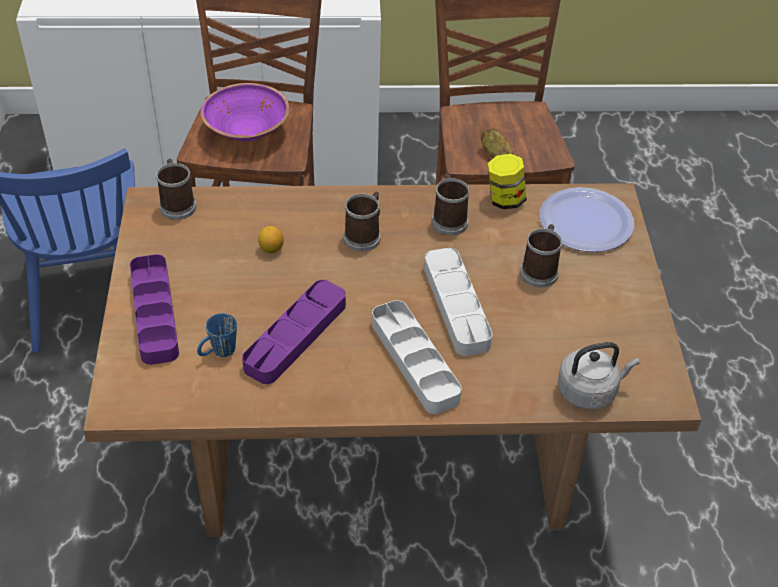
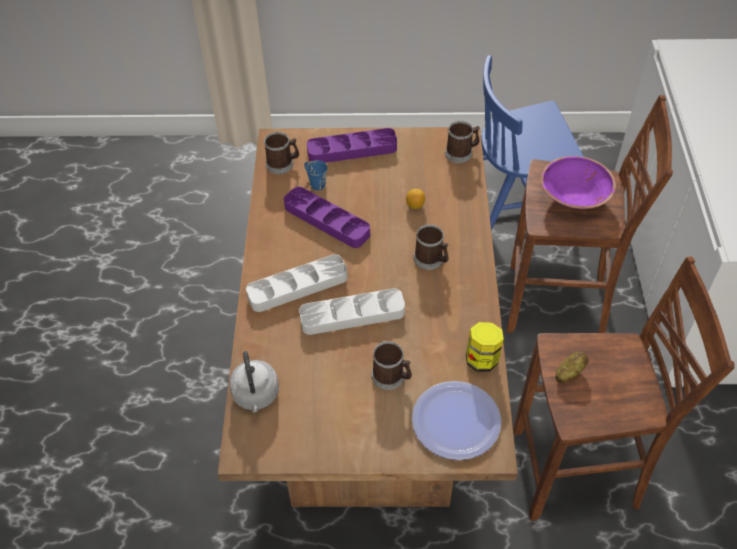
camera: 95 degrees right, 5 degrees up
mug [432,174,470,235] -> mug moved to [264,132,299,174]

